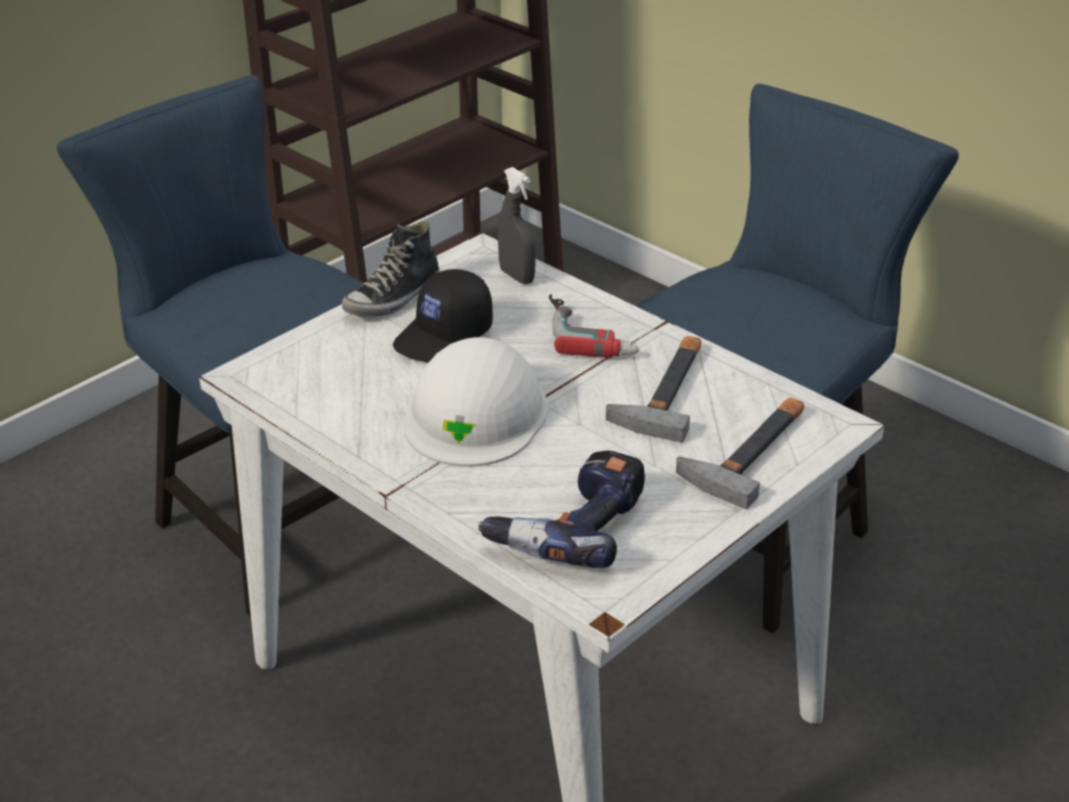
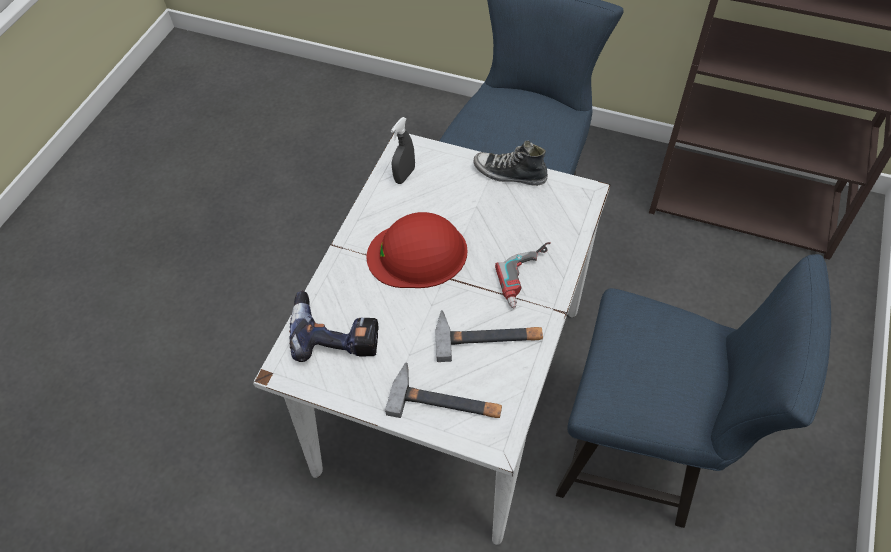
camera: 70 degrees right, 20 degrees up
black cap [393,269,493,363] -> none
white hard hat [404,337,548,467] -> red hard hat [366,212,467,288]
grey spray bottle [498,167,536,284] -> grey spray bottle moved to [391,117,415,184]

